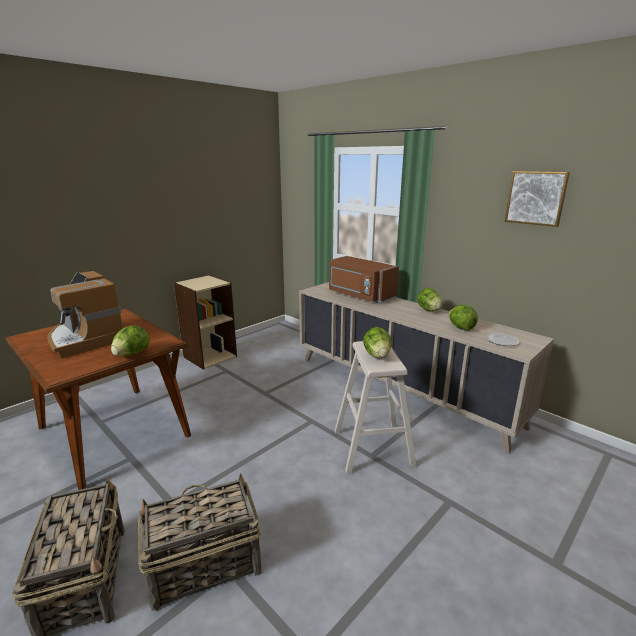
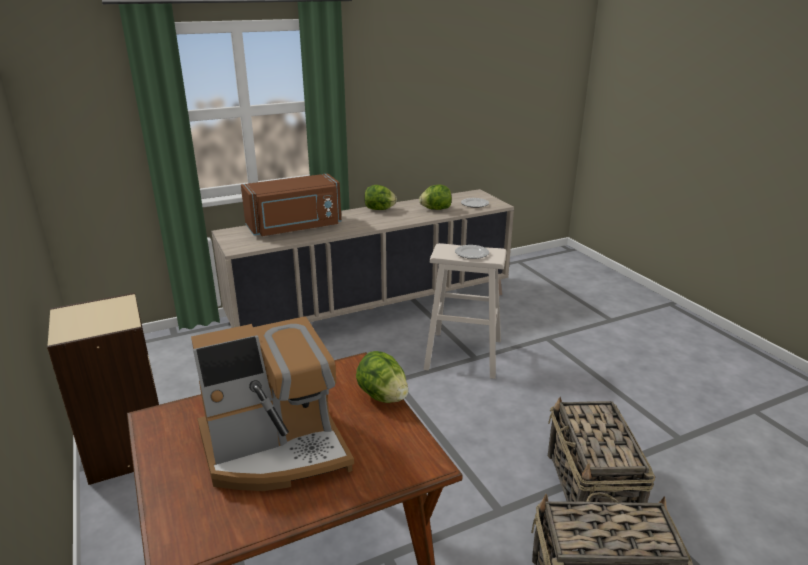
camera: 70 degrees left, 5 degrees up
lettuce [363,327,391,359] -> plate [455,245,489,259]
picture [505,171,570,227] -> none

